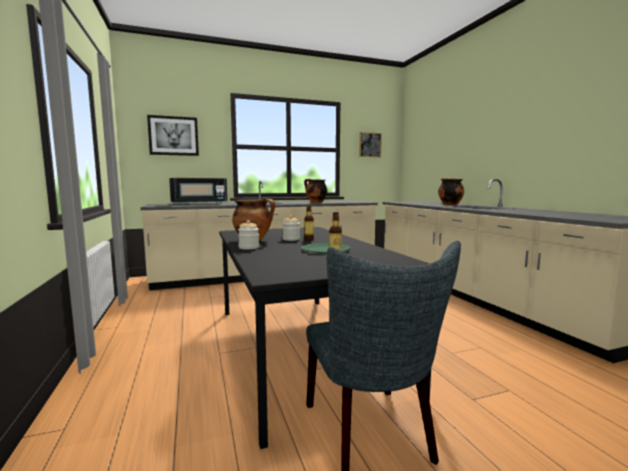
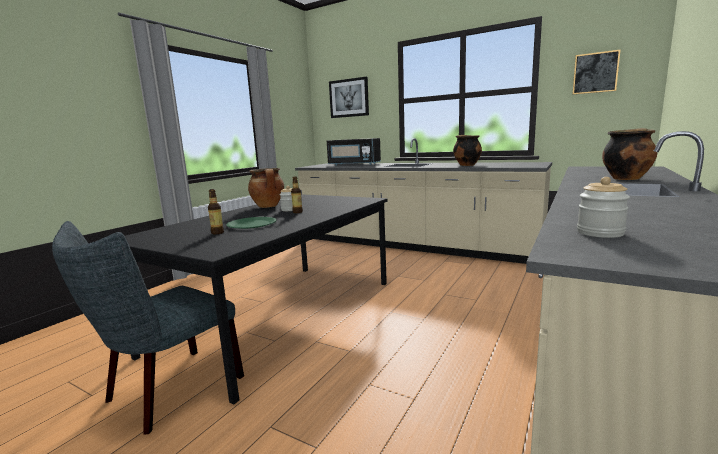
camera: 50 degrees right, 5 degrees up
jar [238,220,259,249] -> jar moved to [577,177,630,238]

